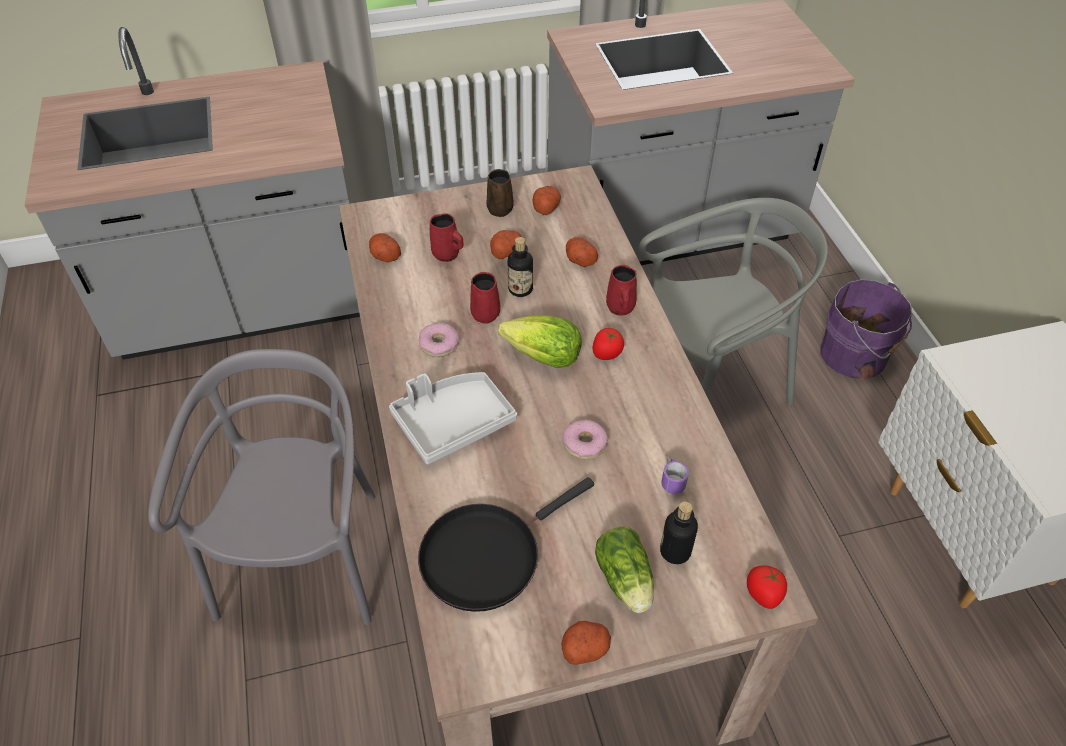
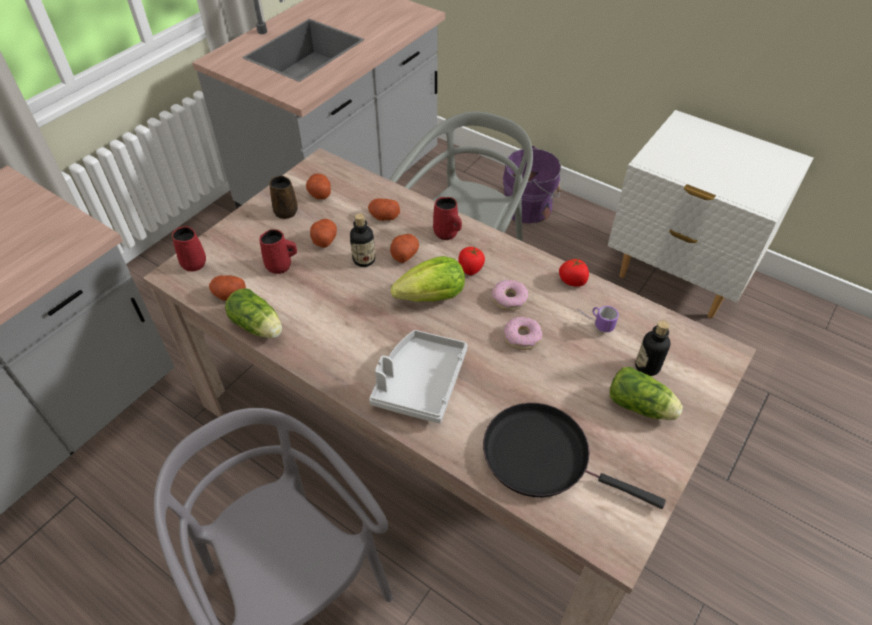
camera: 40 degrees left, 0 degrees up
black frying pan [418,477,594,612] -> black frying pan turned 105 degrees clockwise [483,403,666,509]
donut [419,323,459,357] -> donut moved to [492,280,528,311]
red mug [470,272,500,323] -> red mug moved to [172,226,206,271]
potato [561,621,611,665] -> potato moved to [390,234,419,263]
tomato [747,565,787,609] -> tomato moved to [559,258,589,287]
none -> lettuce [225,288,282,338]

